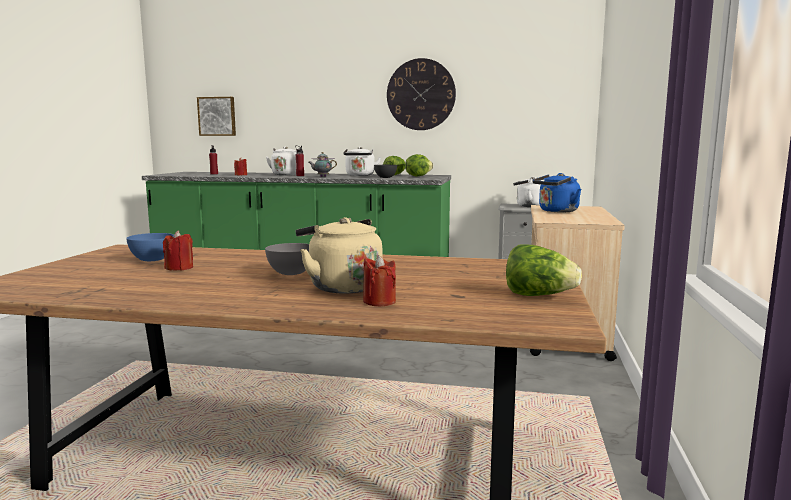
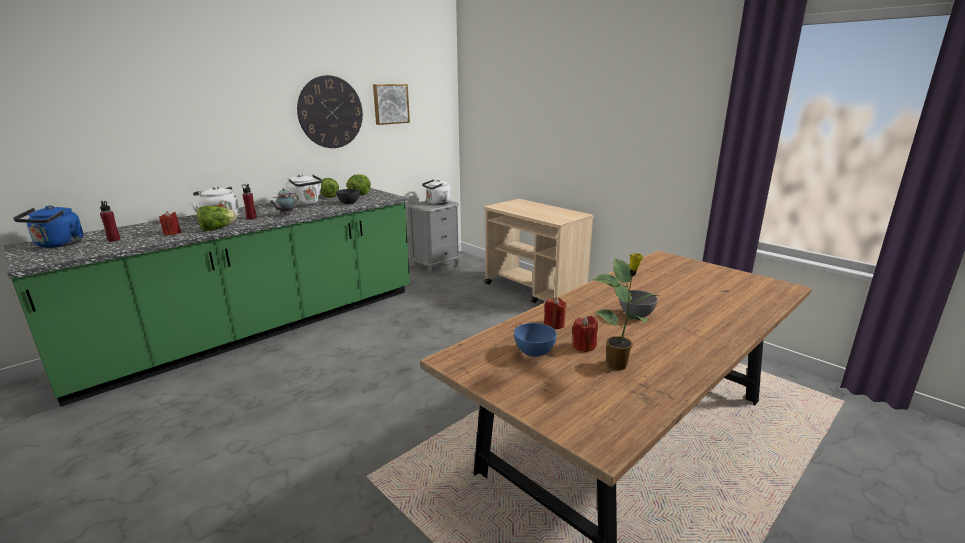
camera: 55 degrees left, 10 degrees up
picture [197,97,236,136] -> picture moved to [373,84,410,125]
beige kettle [296,217,382,294] -> none
red candle [363,255,396,306] -> red candle moved to [544,297,567,329]
lettuce [506,244,582,296] -> lettuce moved to [197,206,237,231]
blue kettle [532,173,581,213] -> blue kettle moved to [13,206,83,248]
none -> potted plant [593,253,658,370]

